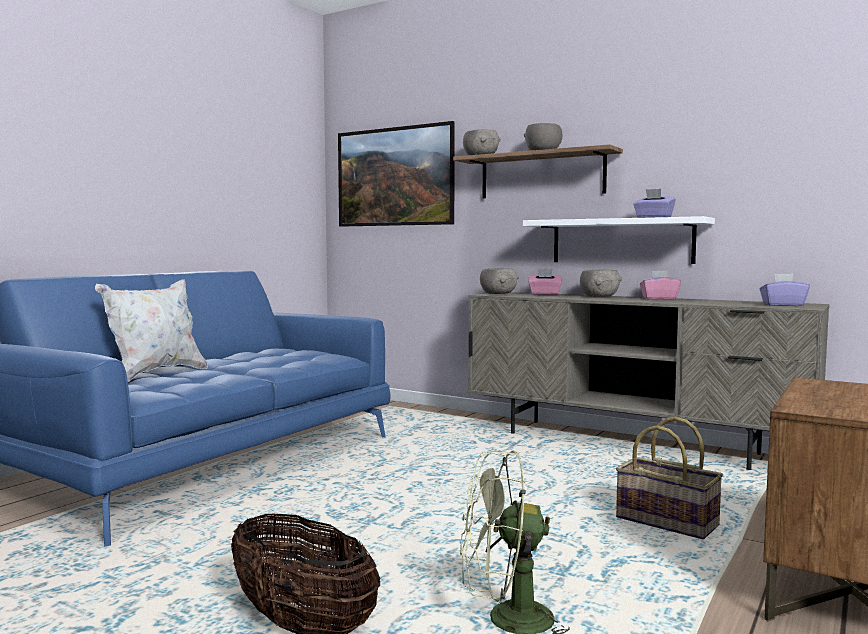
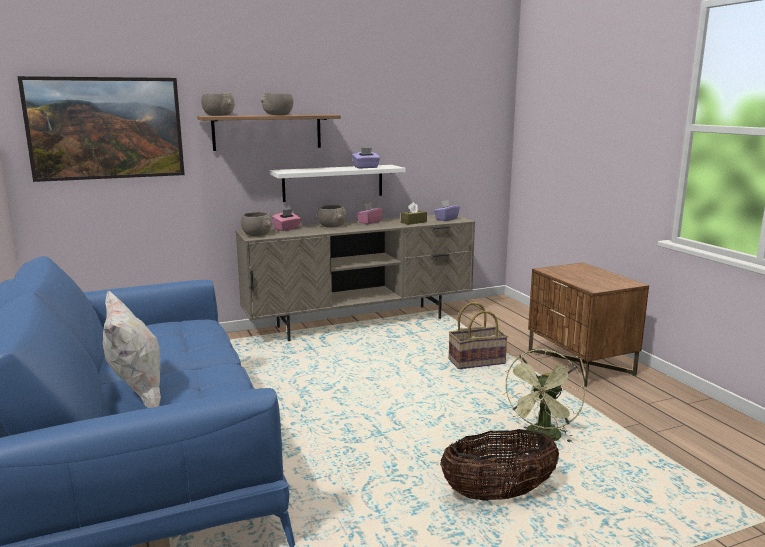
camera: 55 degrees left, 10 degrees up
none -> brown tissue box [401,202,427,225]

